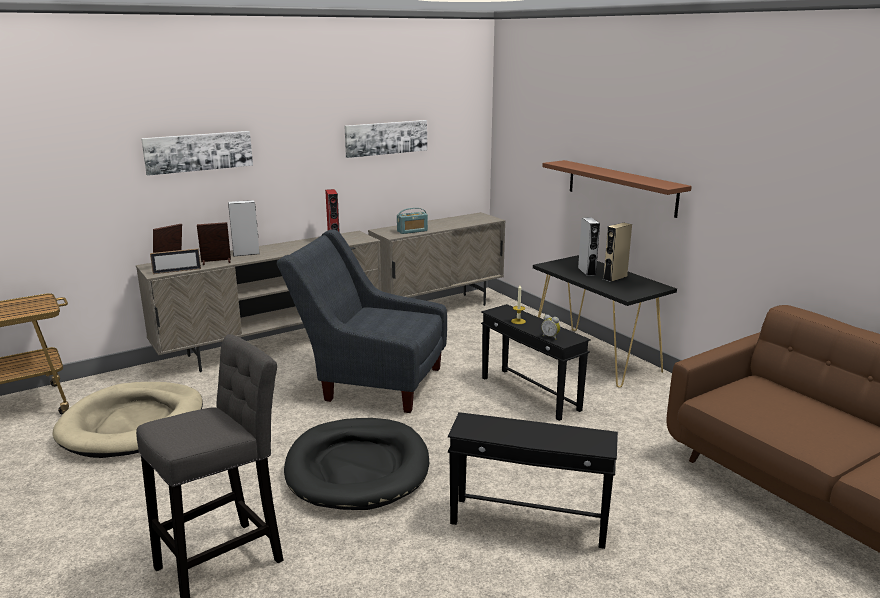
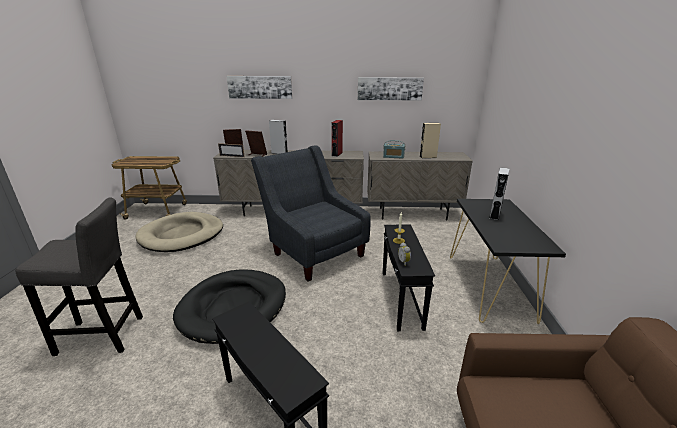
camera: 35 degrees right, 5 degrees up
brown shelf [542,160,692,218] -> none
beige speaker [603,223,632,282] -> beige speaker moved to [419,123,441,158]

